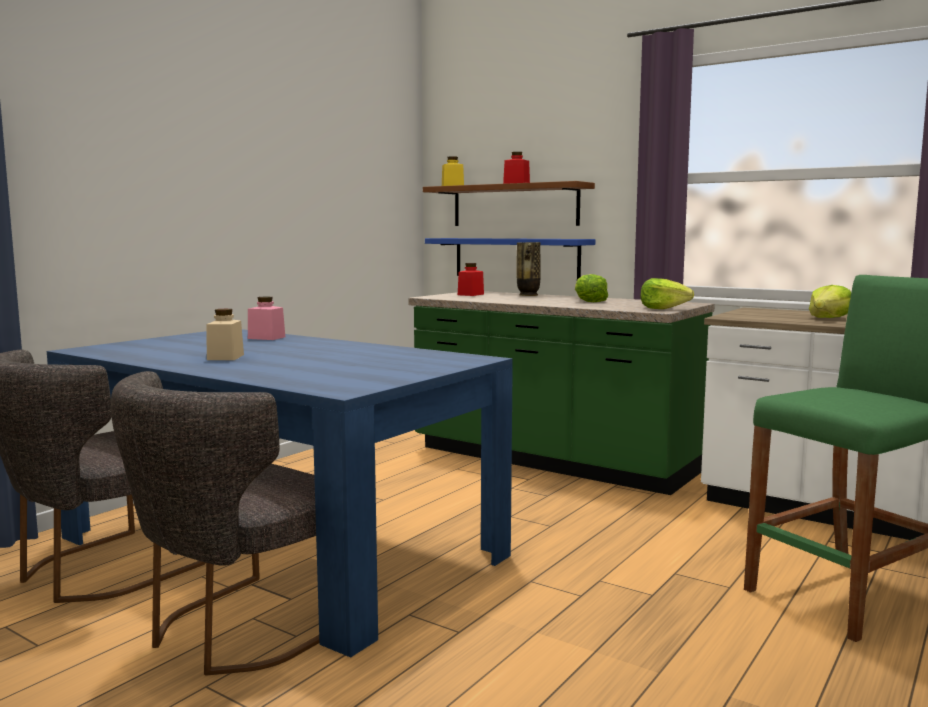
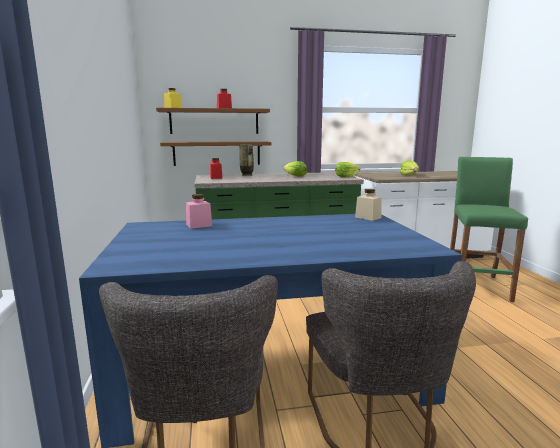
camera: 45 degrees left, 5 degrees up
beige jar [206,309,244,360] -> beige jar moved to [355,189,382,221]
blue shelf [425,238,595,280] -> brown shelf [160,141,271,166]

